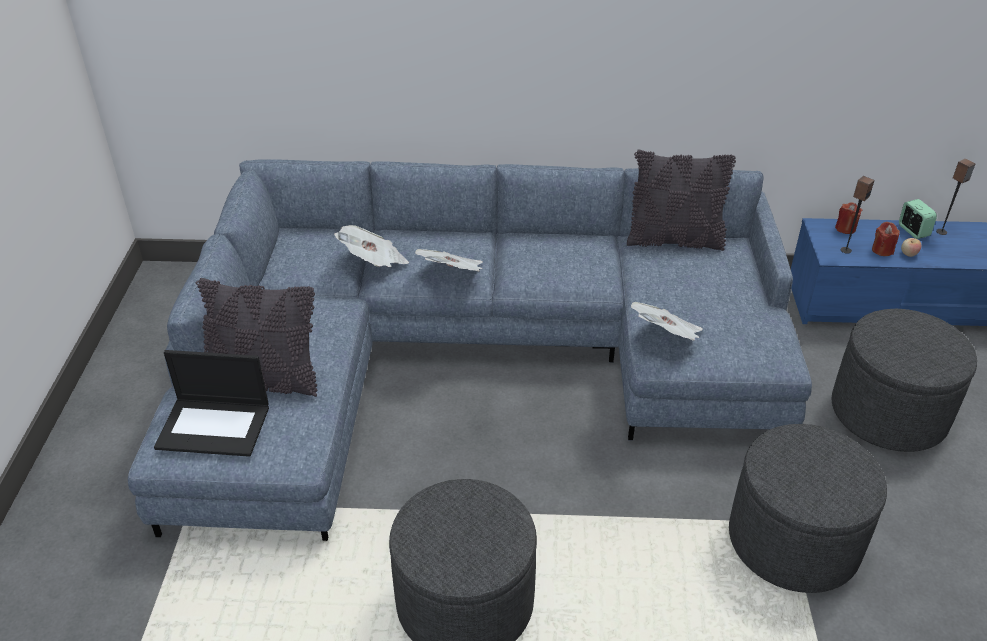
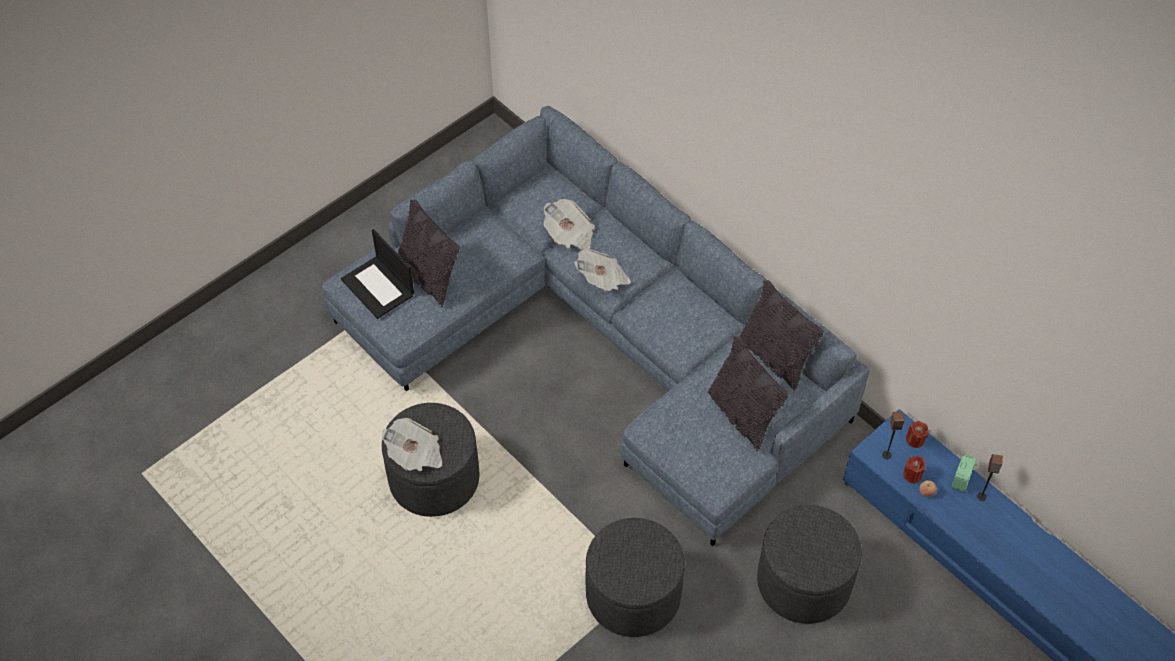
camera: 45 degrees right, 15 degrees up
newspaper [631,302,703,341] -> newspaper moved to [382,418,442,471]
none -> black pillow [708,336,789,451]

